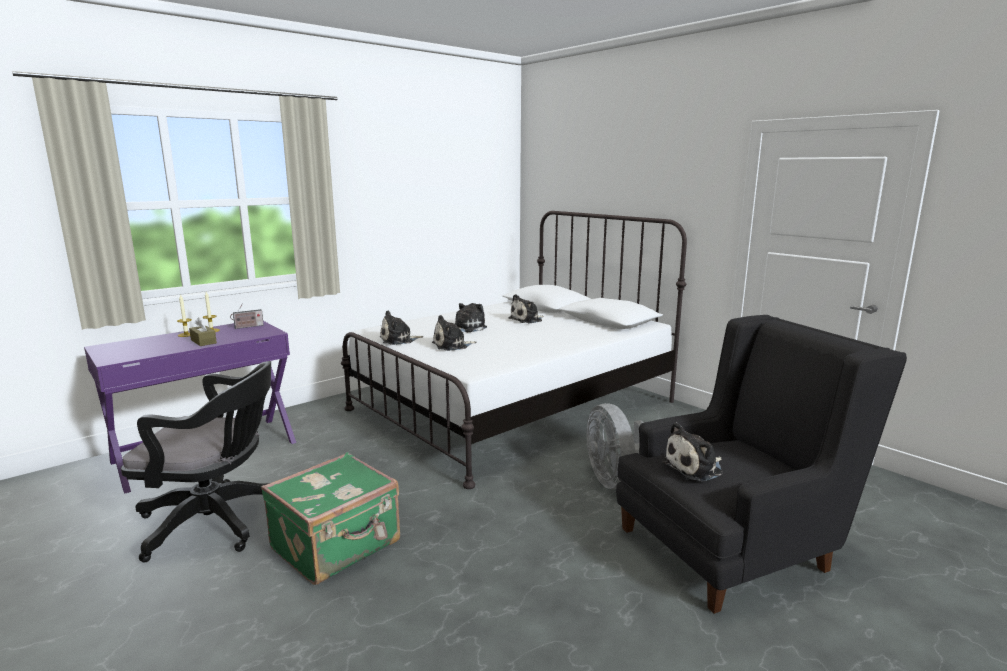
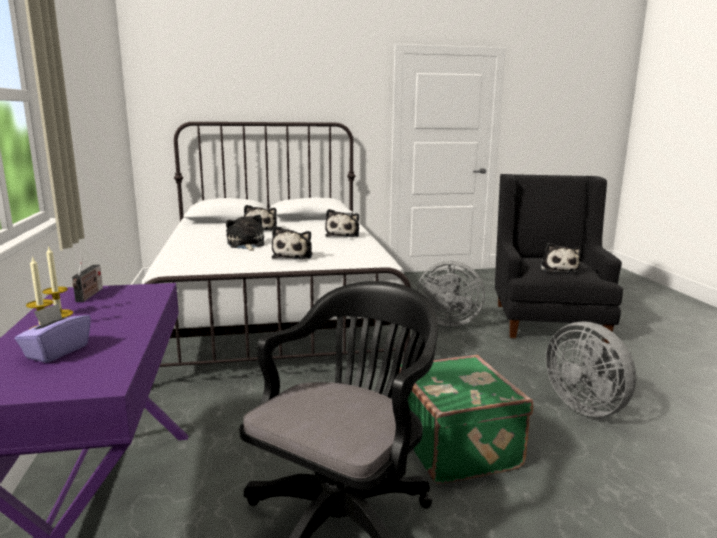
camera: 60 degrees left, 0 degrees up
brown tissue box [189,317,217,346] -> none
plush toy [380,310,423,345] -> plush toy moved to [325,209,359,237]
none -> purple tissue box [15,304,91,363]
none -> grey fan [546,321,636,417]

